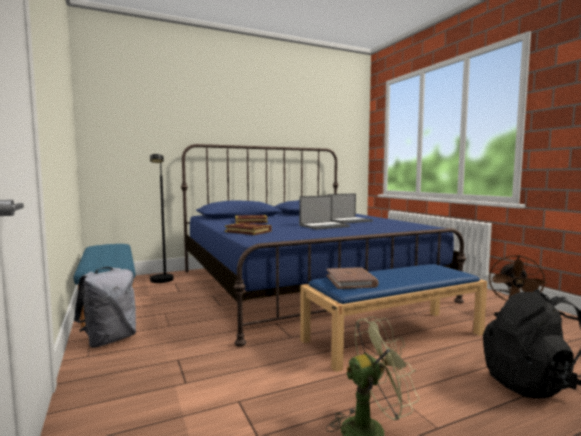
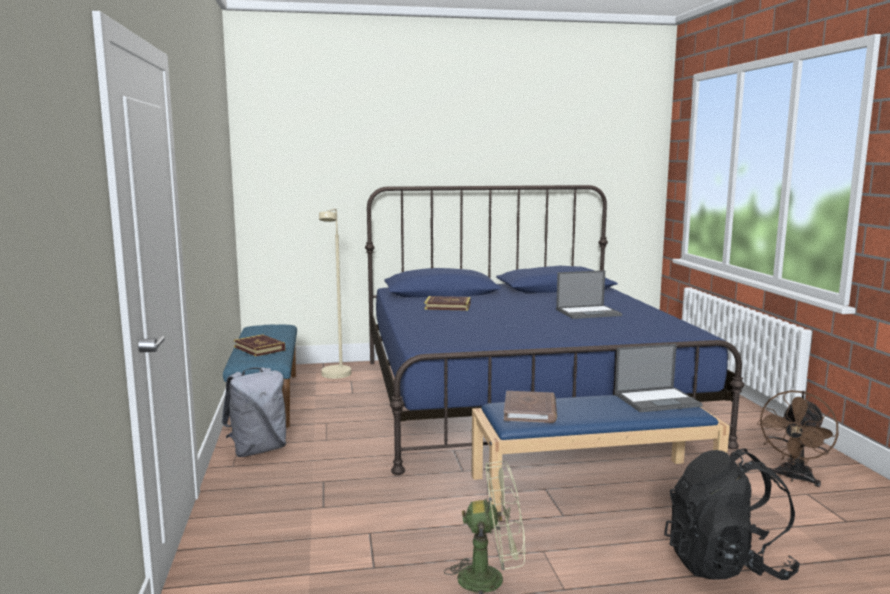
camera: 15 degrees right, 5 degrees up
black floor lamp [150,154,173,283] -> beige floor lamp [319,208,351,379]
book [225,223,271,235] -> book moved to [234,334,285,356]
laptop [299,195,350,230] -> laptop moved to [615,344,703,412]

